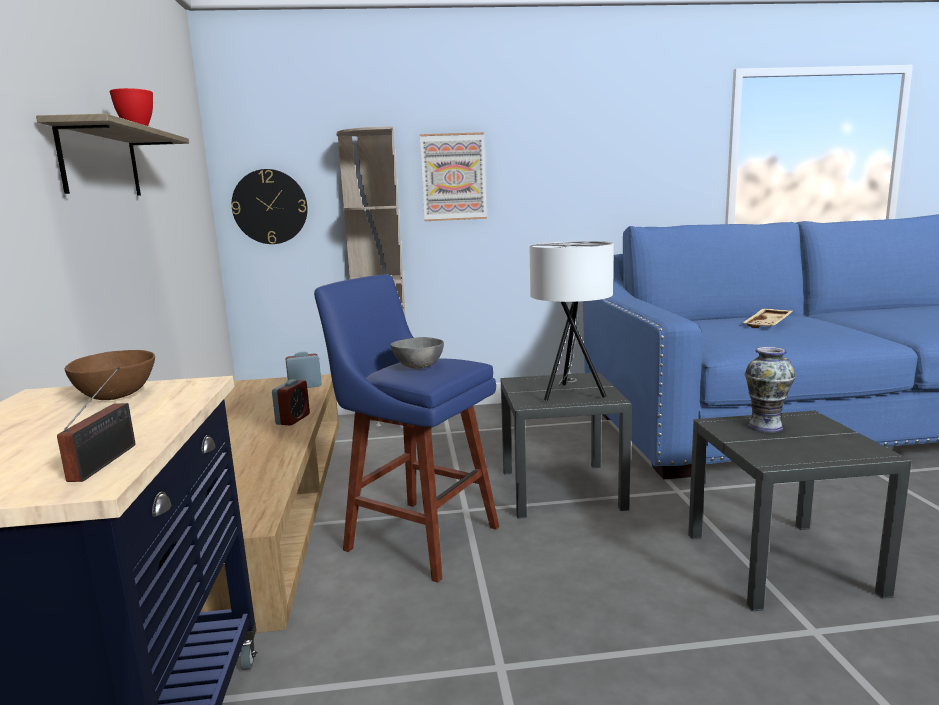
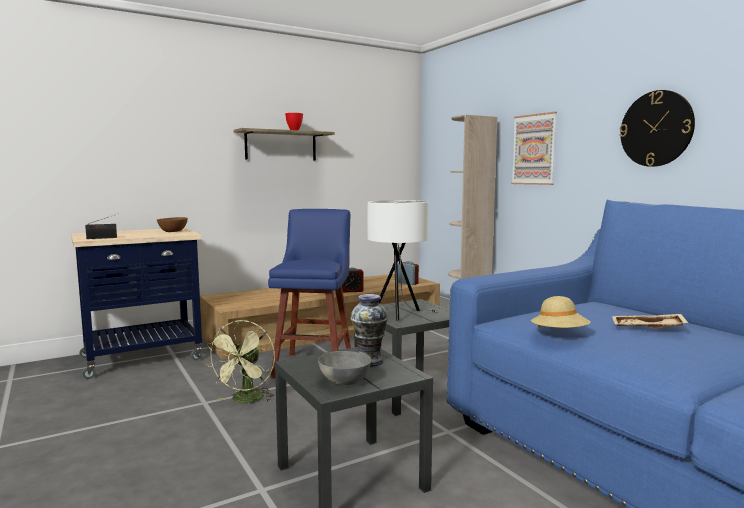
camera: 65 degrees right, 5 degrees down
wall clock [231,169,308,244] -> wall clock moved to [619,90,695,167]
grey bowl [391,337,444,369] -> grey bowl moved to [318,351,371,385]
none -> green fan [205,320,275,404]
none -> beige hat [531,296,591,328]

